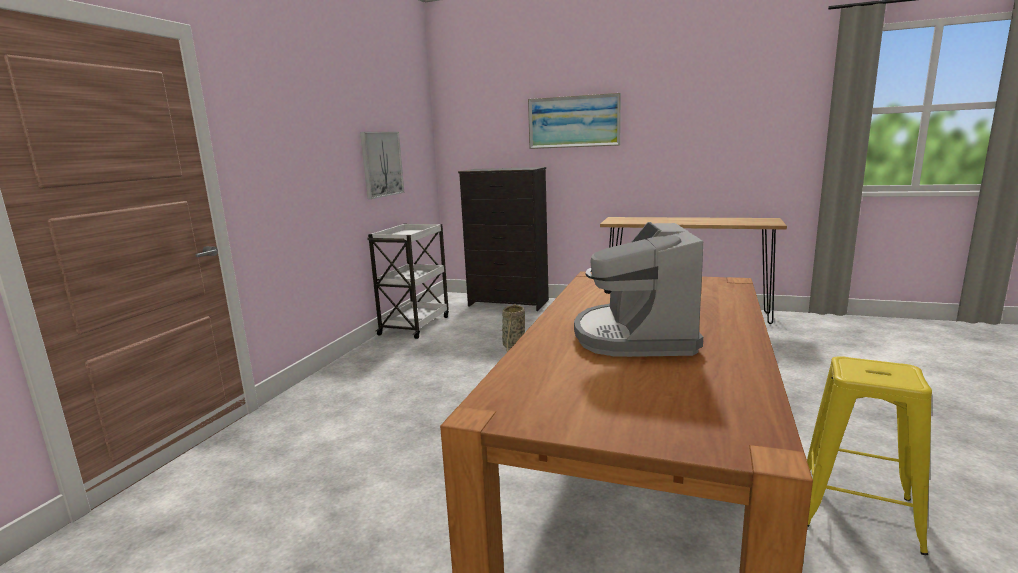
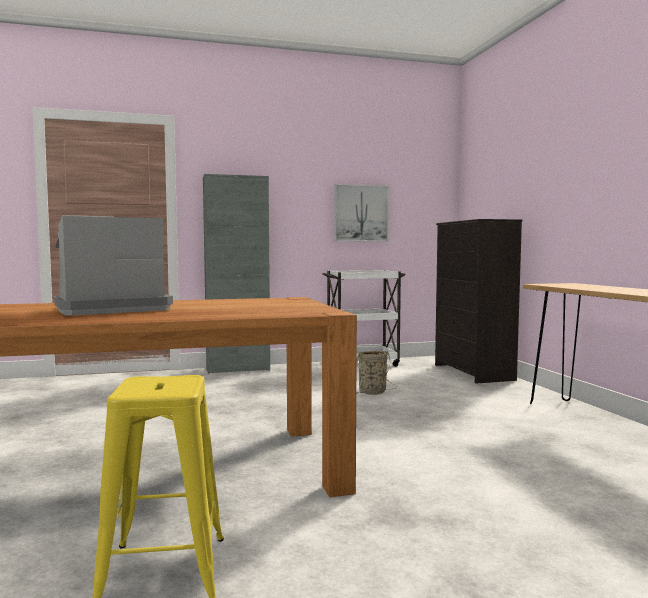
camera: 55 degrees right, 10 degrees down
picture [528,93,621,149] -> none
none -> grey cabinet [203,174,270,374]

